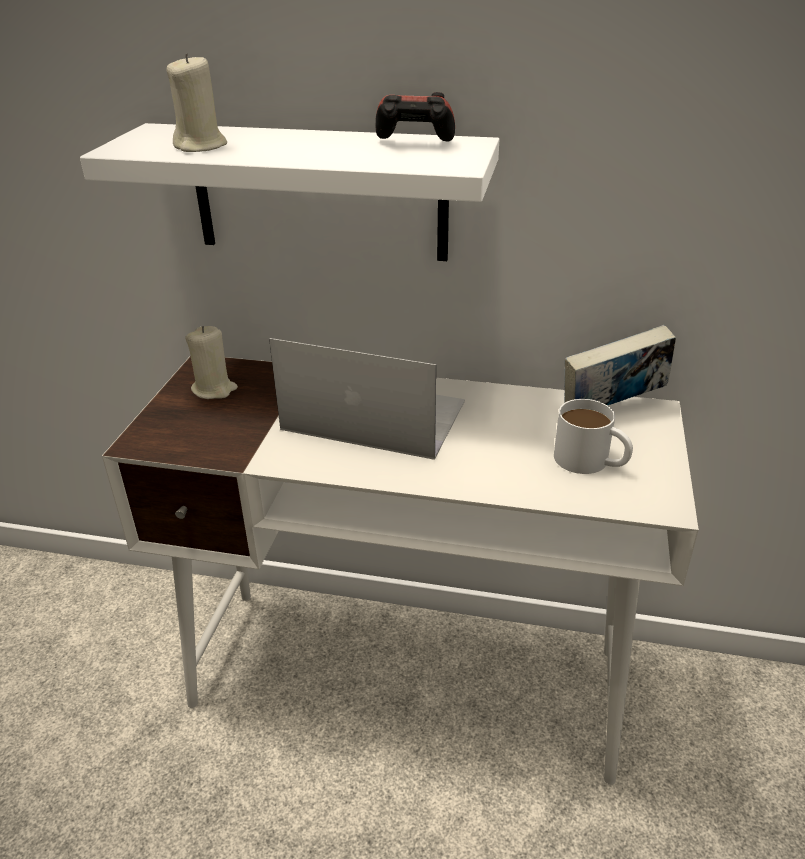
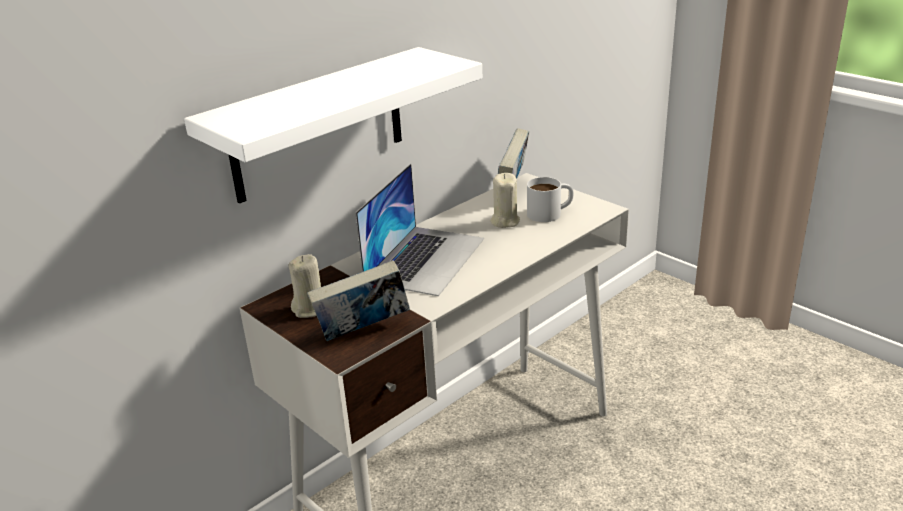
camera: 55 degrees left, 5 degrees down
beige candle [166,53,227,152] -> beige candle moved to [490,173,520,228]
laptop [269,338,465,460] -> laptop turned 150 degrees clockwise [355,163,484,296]
game controller [375,92,455,142] -> none
none -> book [307,260,410,341]

